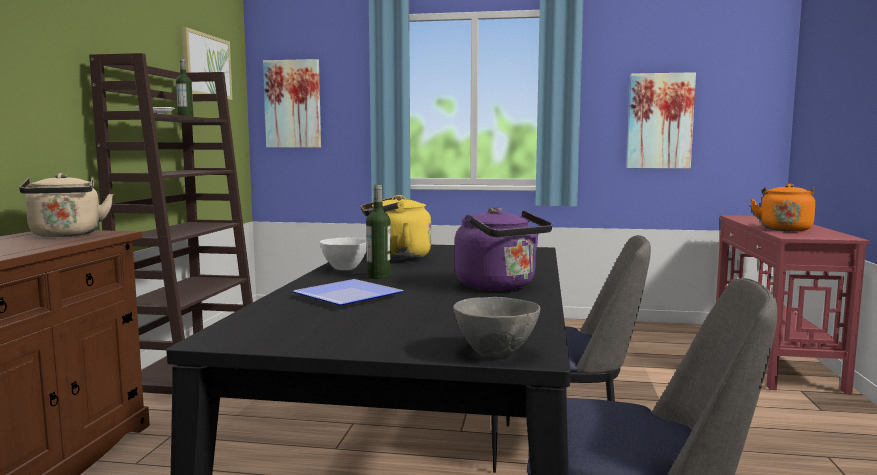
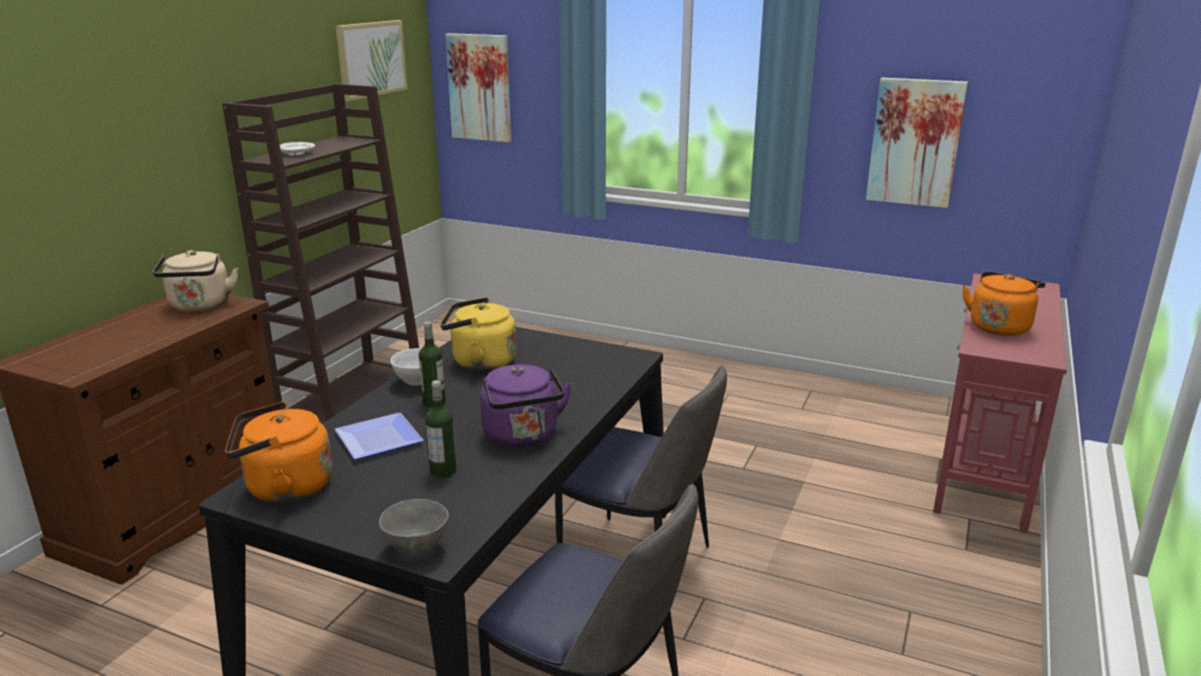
camera: 15 degrees right, 15 degrees up
bottle [176,59,194,117] -> bottle moved to [425,380,456,478]
none -> orange kettle [225,402,332,503]

